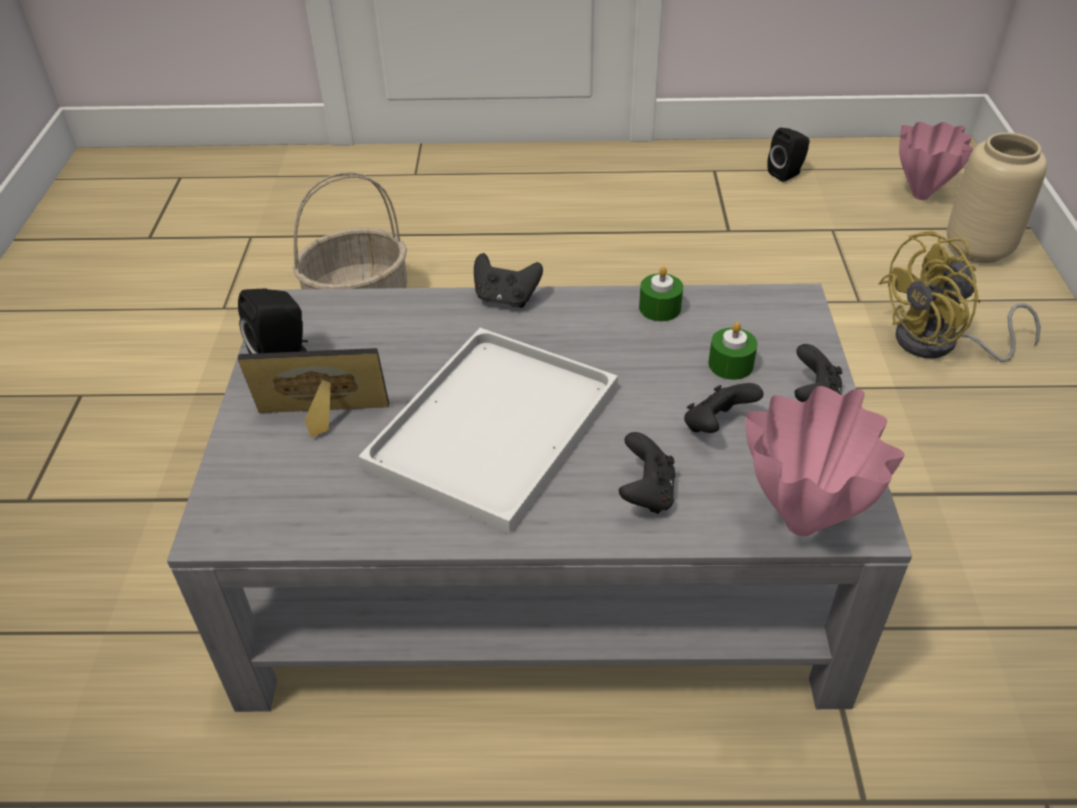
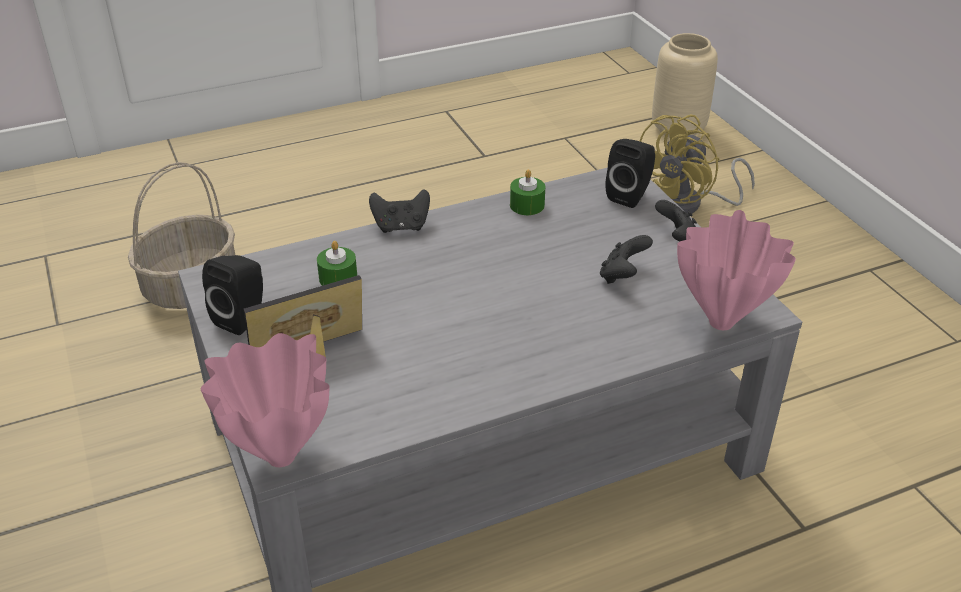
camera: 25 degrees left, 5 degrees down
white tray [358,328,618,533] -> none
black game controller [619,432,675,514] -> none
green candle [708,322,758,380] -> green candle moved to [317,241,357,286]
black speaker [767,128,810,182] -> black speaker moved to [605,139,655,208]
pink vase [899,122,974,200] -> pink vase moved to [201,333,329,467]

